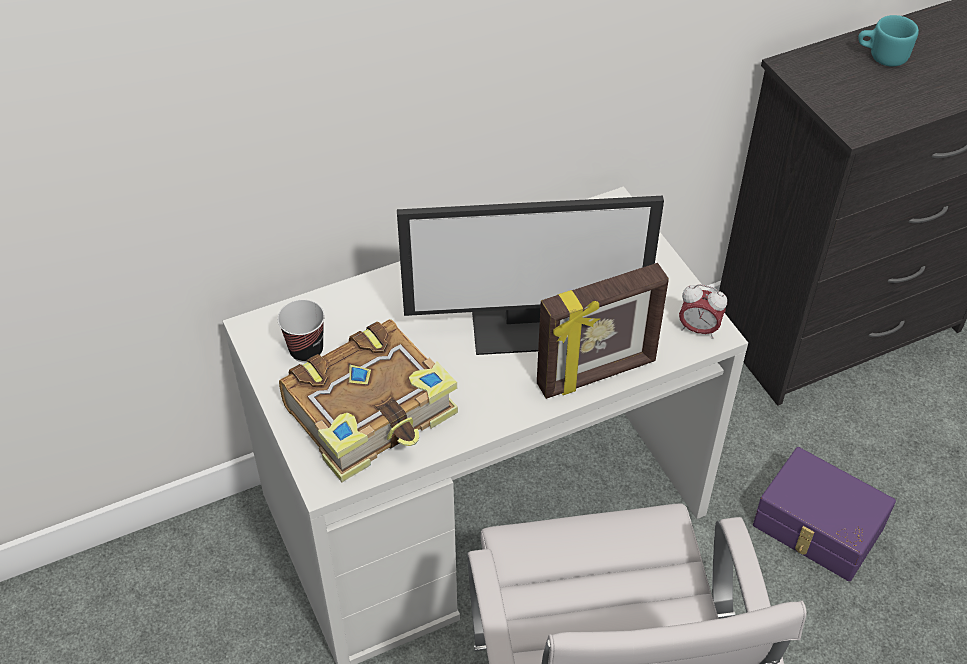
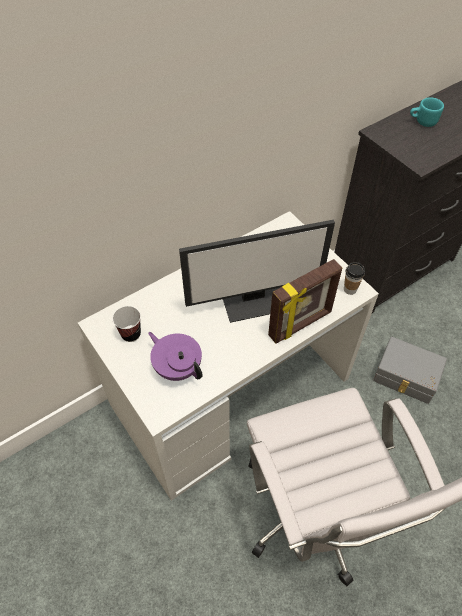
camera: 10 degrees left, 5 degrees up
book [279,319,458,482] -> purple teapot [148,332,203,381]
alarm clock [679,284,727,339] -> cup [344,262,365,295]
purple storage box [753,447,896,581] -> grey storage box [373,337,447,404]

